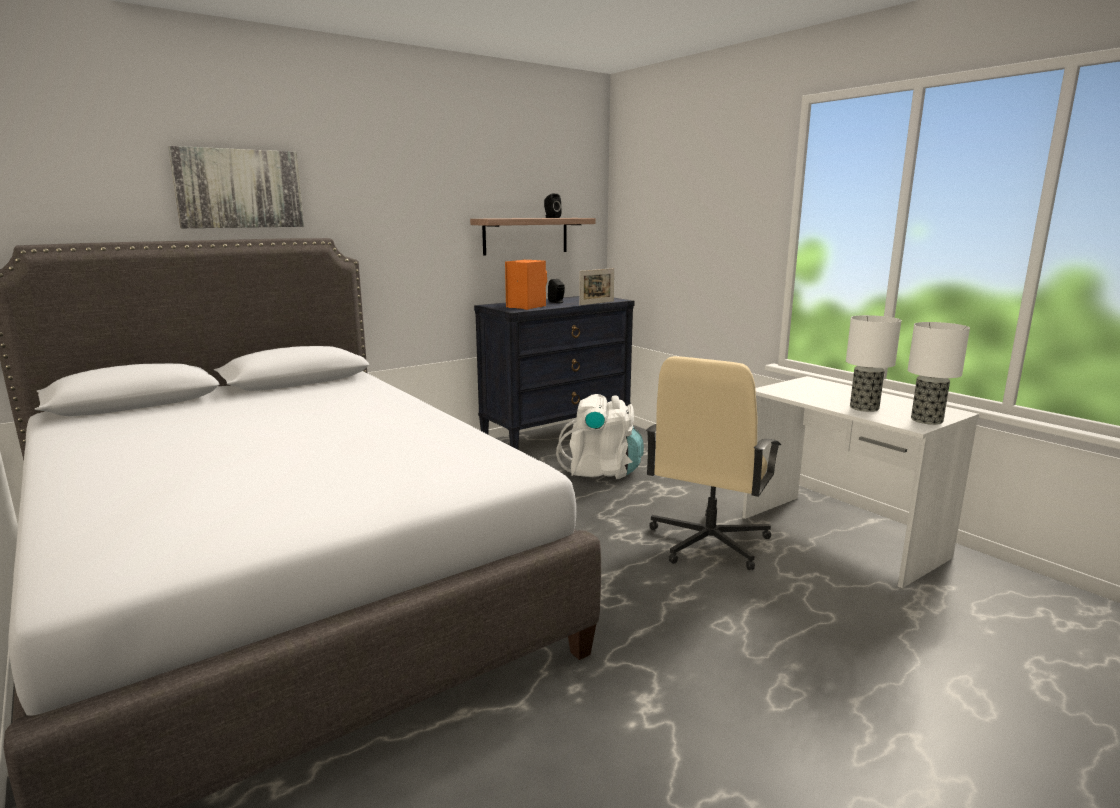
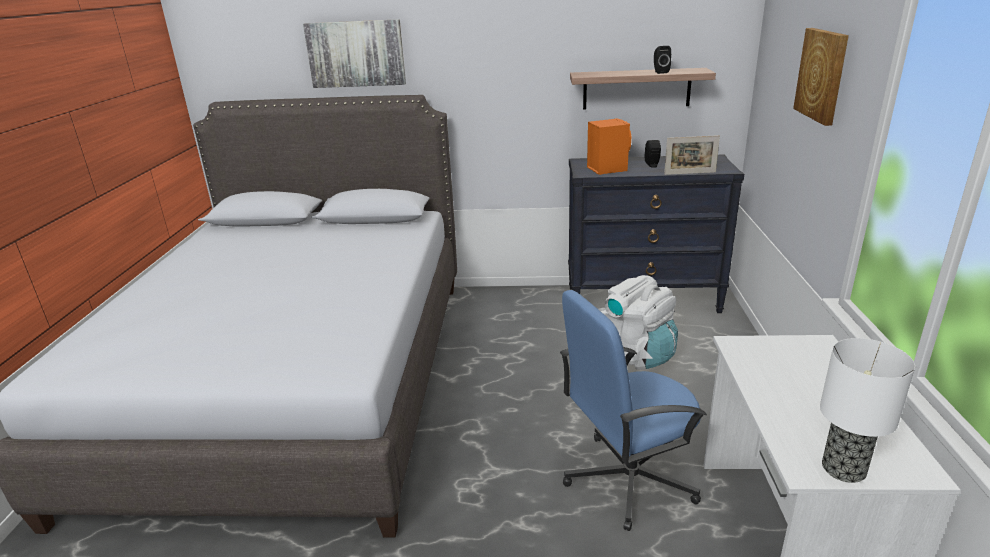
camera: 40 degrees right, 10 degrees up
beige office chair [646,356,781,570] -> blue office chair [560,290,707,531]
table lamp [846,315,901,412] -> none
none -> picture [793,28,849,126]

